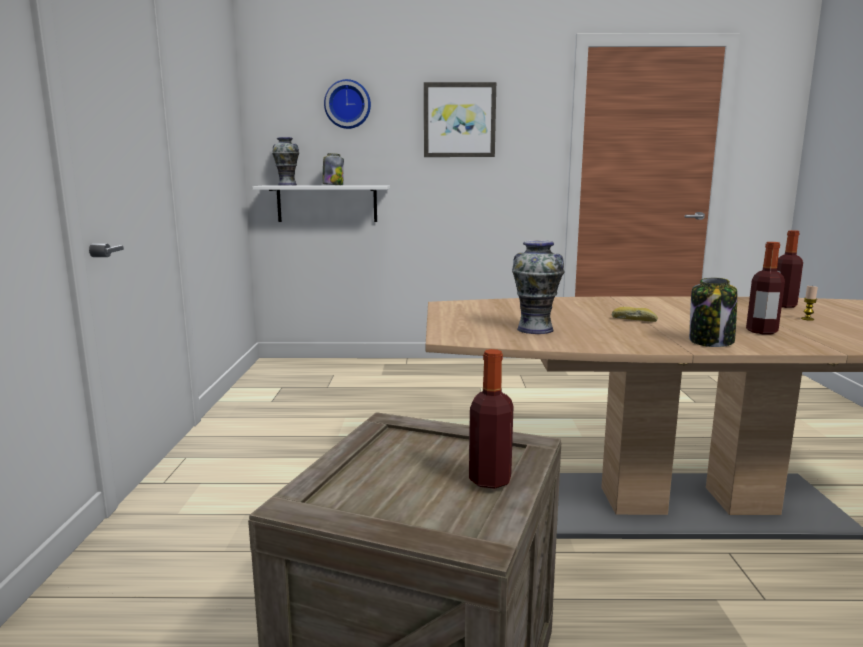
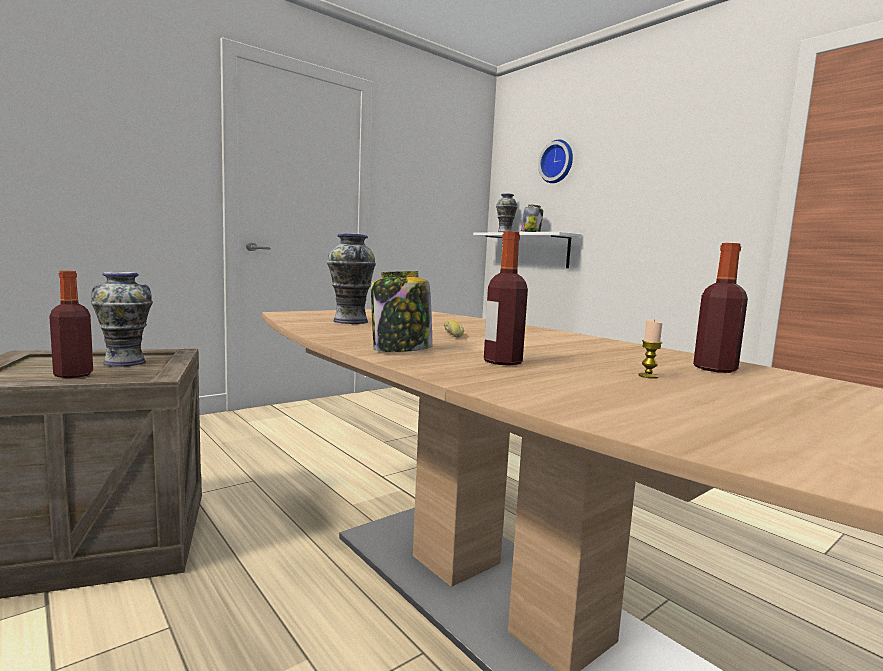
camera: 50 degrees right, 5 degrees down
picture [424,82,496,157] -> none
none -> vase [91,272,153,367]

